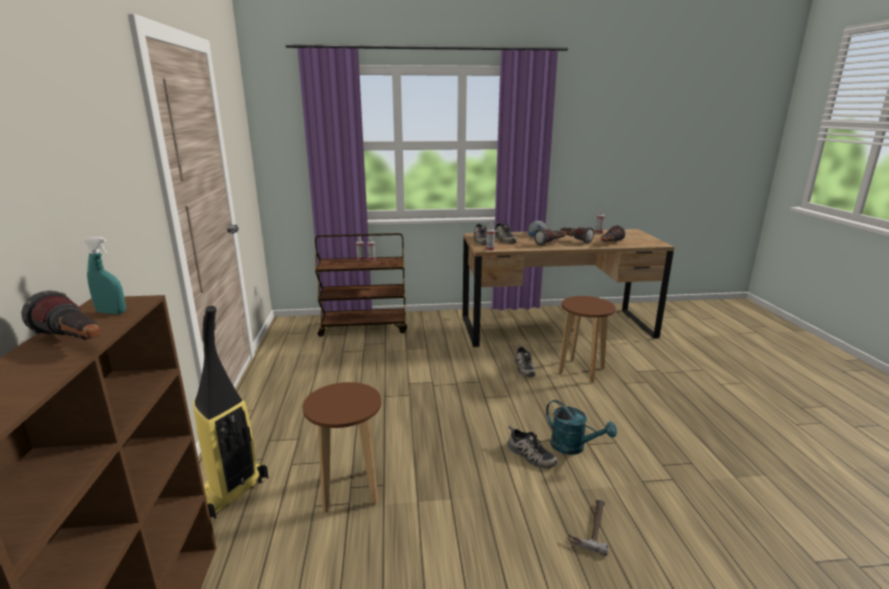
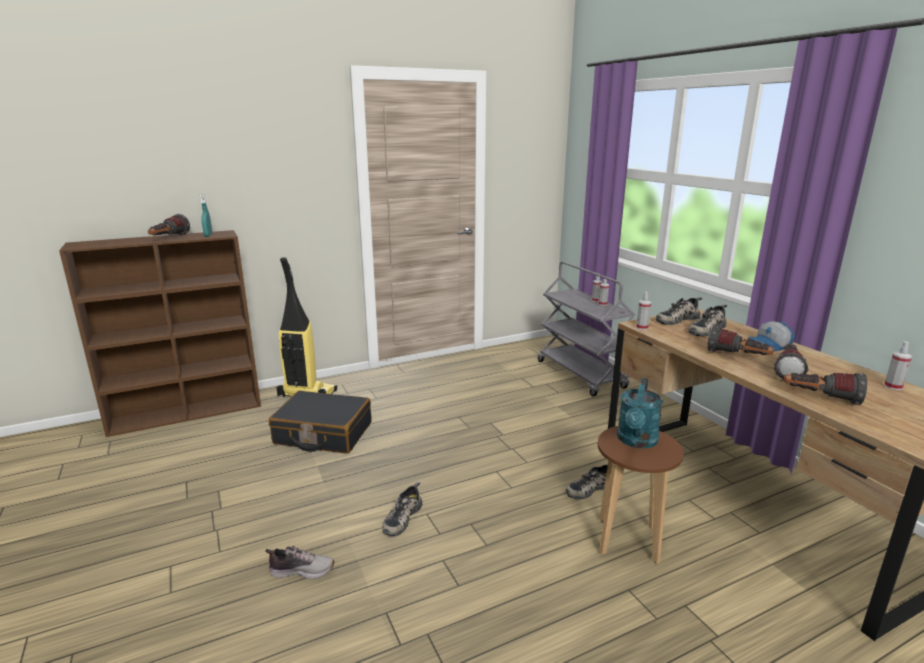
camera: 70 degrees right, 0 degrees up
brown stool [303,382,381,513] -> black suitcase [269,391,371,454]
brown cart [315,233,407,337] -> grey cart [538,262,635,396]
turquoise watering can [546,400,617,455] -> turquoise watering can moved to [617,378,663,448]
hammer [566,500,609,556] -> shoe [265,546,334,579]

